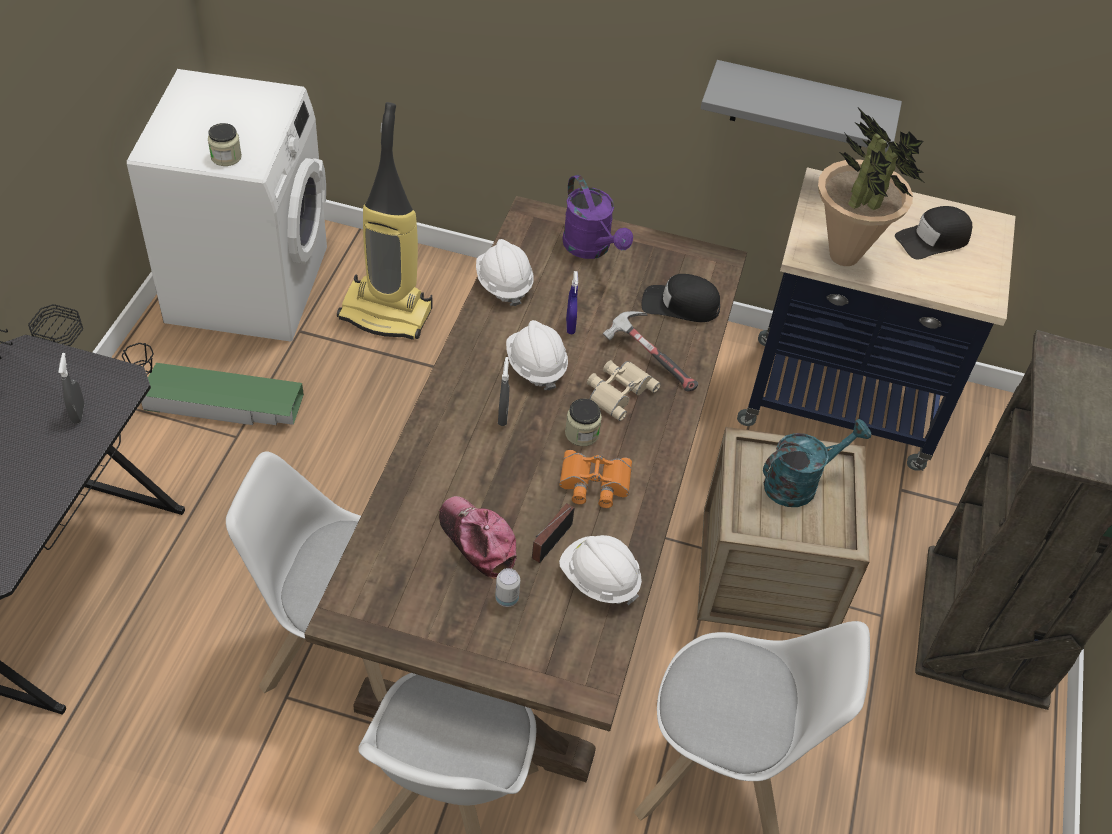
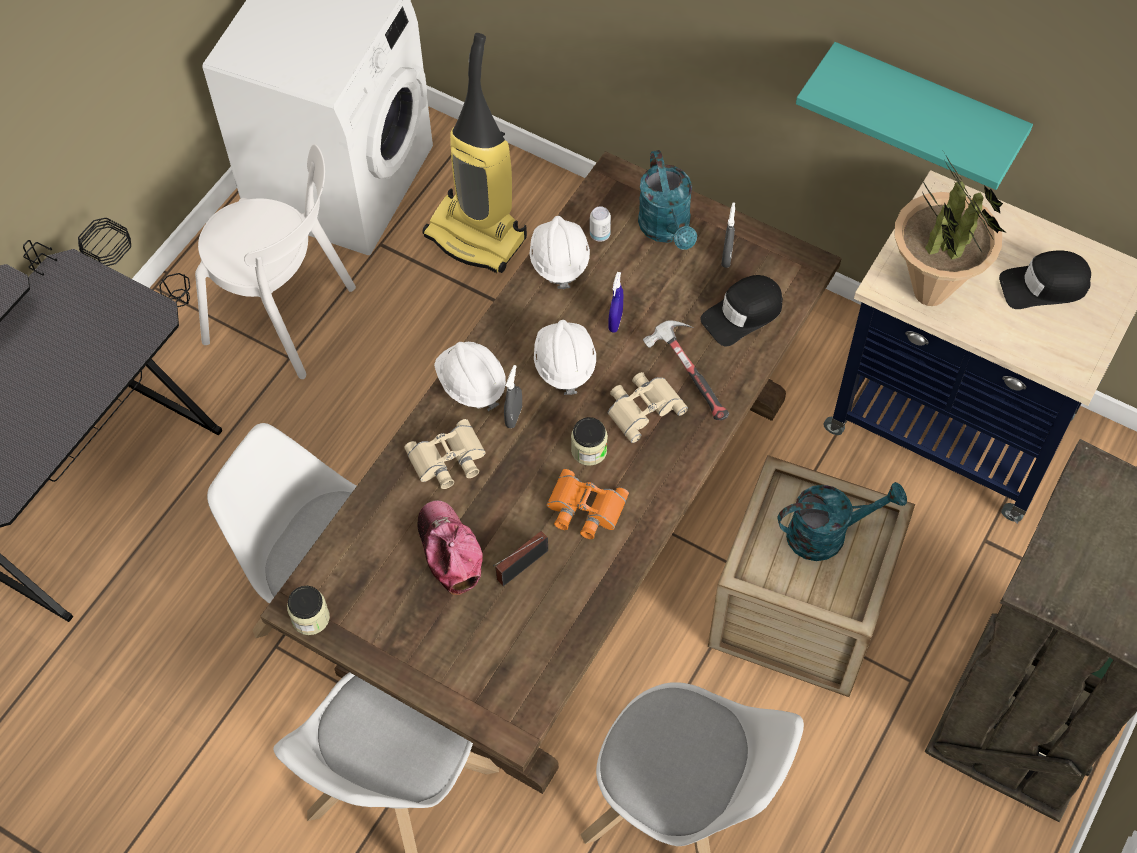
camera: 20 degrees right, 10 degrees up
grey spray bottle [58,353,84,424] -> grey spray bottle moved to [721,203,735,268]
green storage box [141,363,304,425] -> white chair [195,144,356,379]
jar [208,123,242,166] -> jar moved to [287,586,330,635]
can [495,568,520,607] -> can moved to [590,206,611,242]
white hard hat [559,535,642,605] -> white hard hat moved to [434,342,506,411]
purple watering can [562,175,633,259] -> turquoise watering can [638,150,697,250]
black cap [641,274,720,322] -> black cap turned 60 degrees counterclockwise [700,275,783,347]
grey shelf [701,60,902,152] -> turquoise shelf [796,42,1033,190]
none -> beige binoculars [404,419,486,489]

